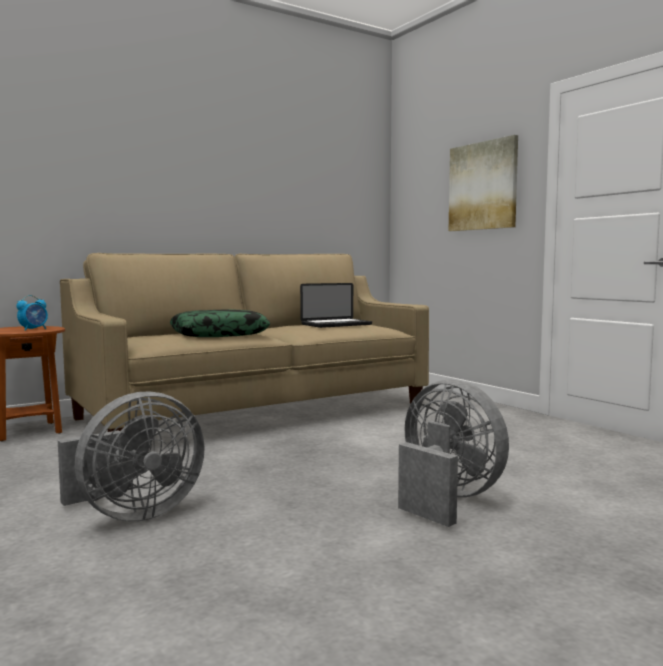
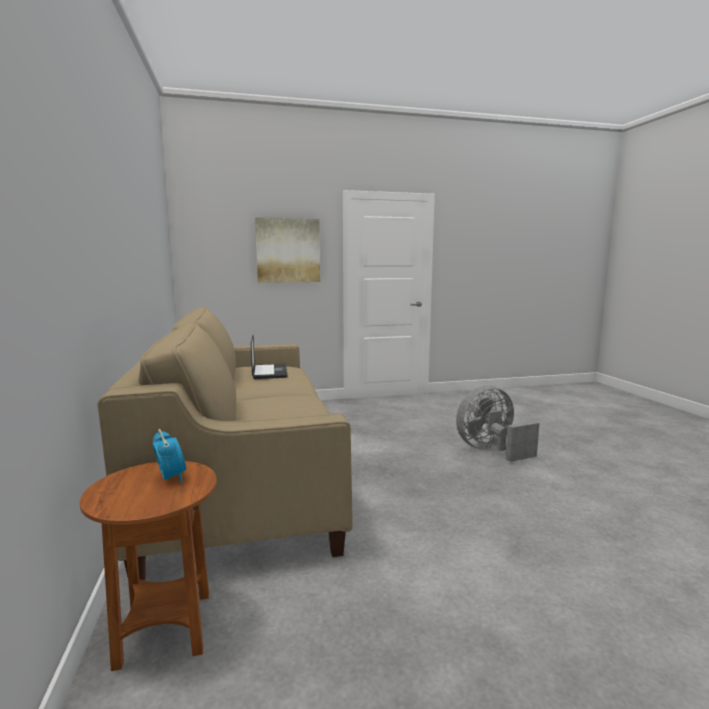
camera: 70 degrees left, 5 degrees up
grey fan [58,392,205,521] -> none
pillow [170,309,270,337] -> none

